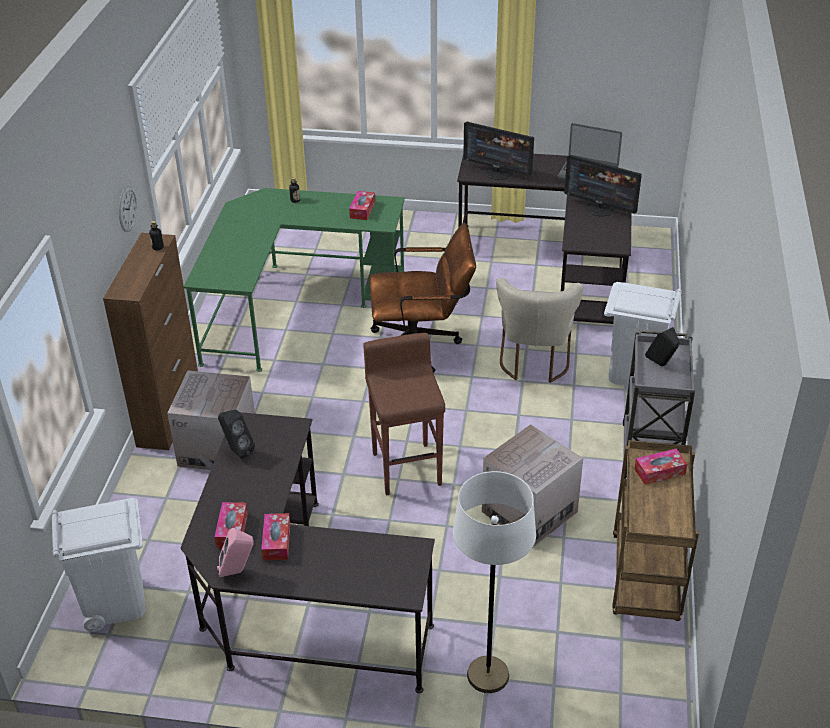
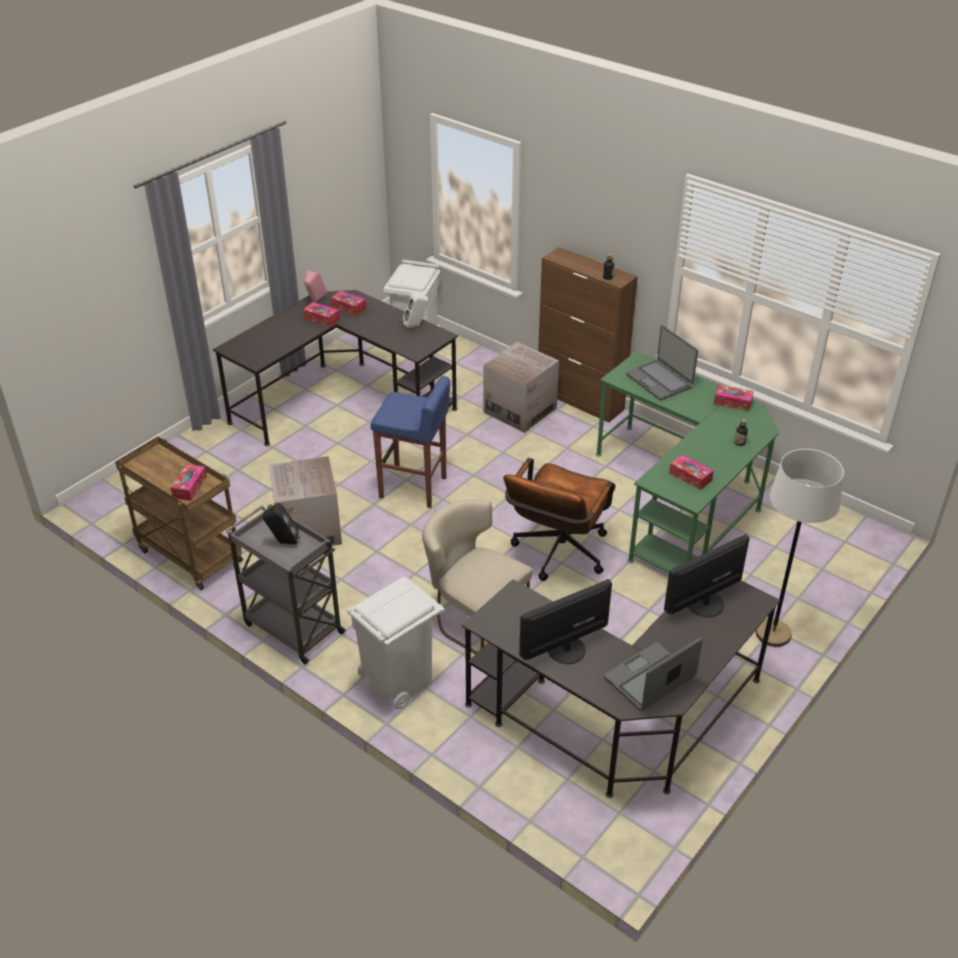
camera: 120 degrees right, 0 degrees up
wall clock [119,186,137,232] -> none
black speaker [218,410,255,459] -> white speaker [403,291,428,329]
brown stool [363,333,445,496] -> blue stool [370,376,451,508]
white floor lamp [453,471,536,693] -> white floor lamp moved to [755,449,844,647]
none -> laptop [626,325,698,400]
none -> tissue box [714,385,754,411]

